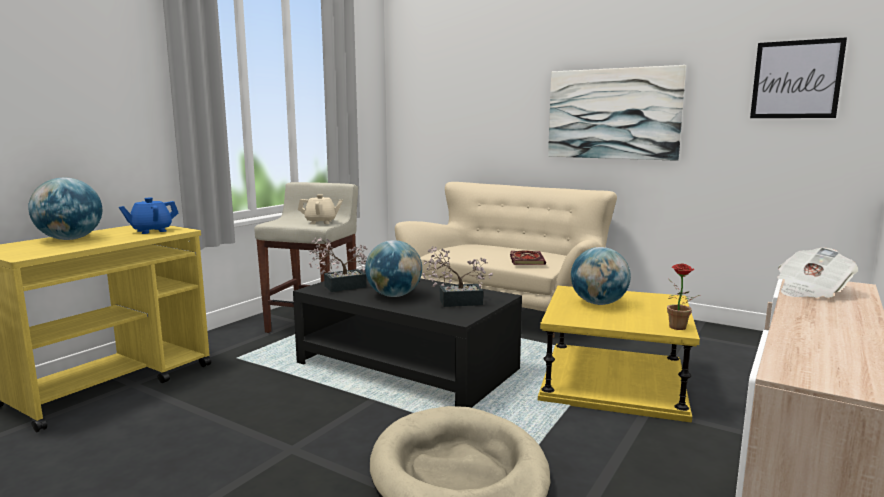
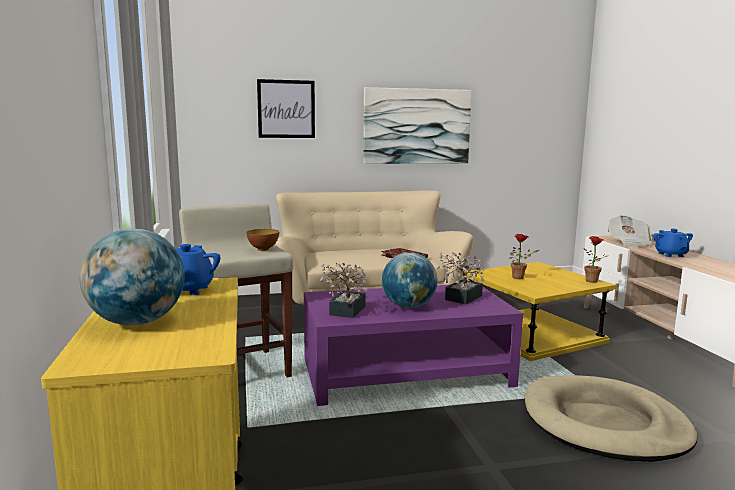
camera: 45 degrees left, 0 degrees up
black coffee table [293,269,522,408] -> purple coffee table [304,285,523,406]
beige teapot [298,194,343,224] -> bowl [247,229,279,251]
globe [571,247,631,305] -> potted plant [510,234,539,279]
picture [750,37,847,118] -> picture moved to [257,79,315,138]
none -> blue teapot [654,229,693,257]

